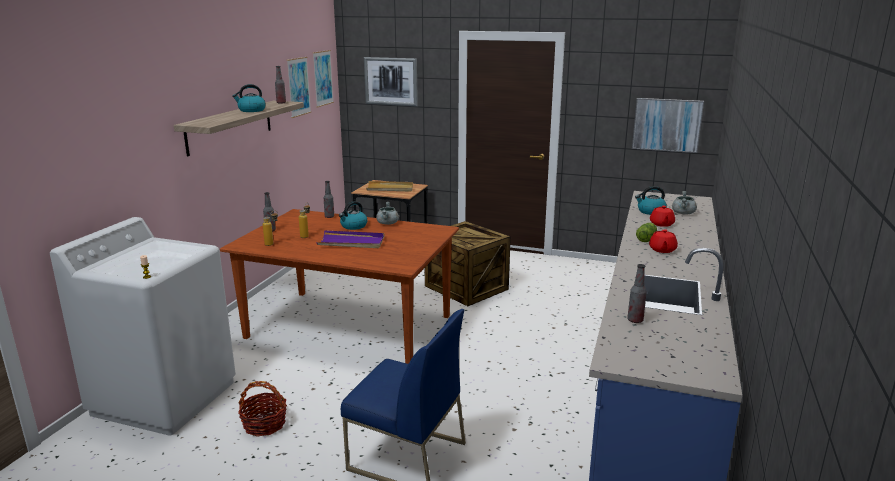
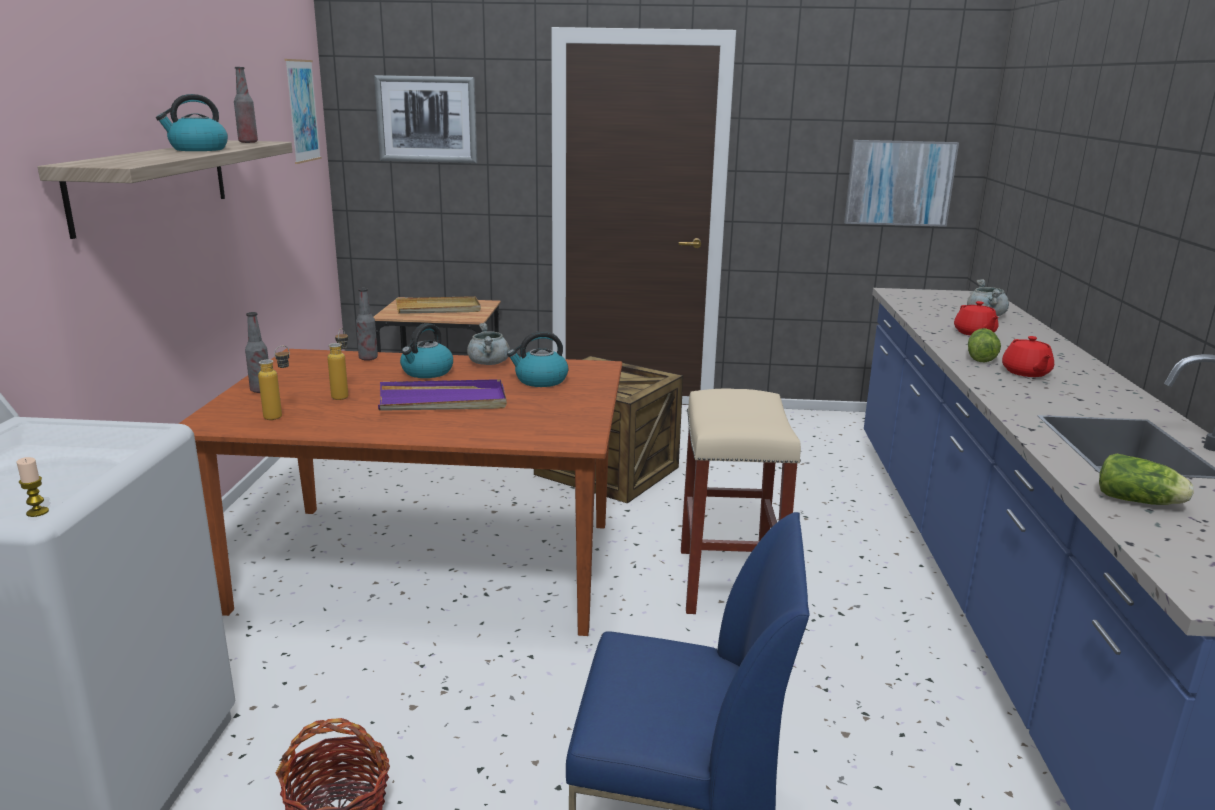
camera: 15 degrees left, 0 degrees up
picture [287,57,311,118] -> none
bottle [627,264,647,323] -> lettuce [1099,453,1194,505]
kettle [635,186,667,215] -> kettle moved to [507,331,568,387]
none -> beige stool [681,389,801,614]

